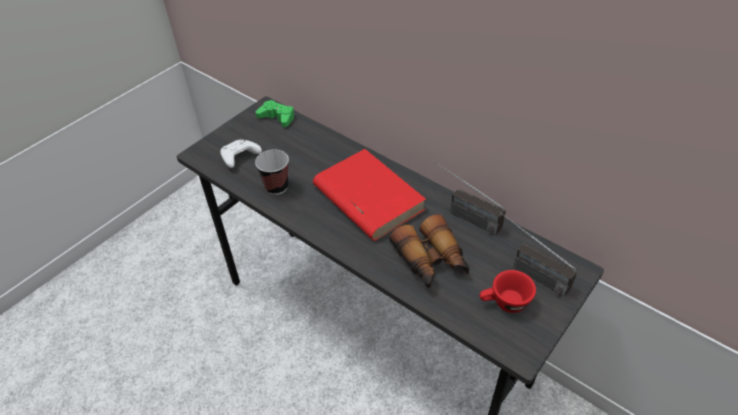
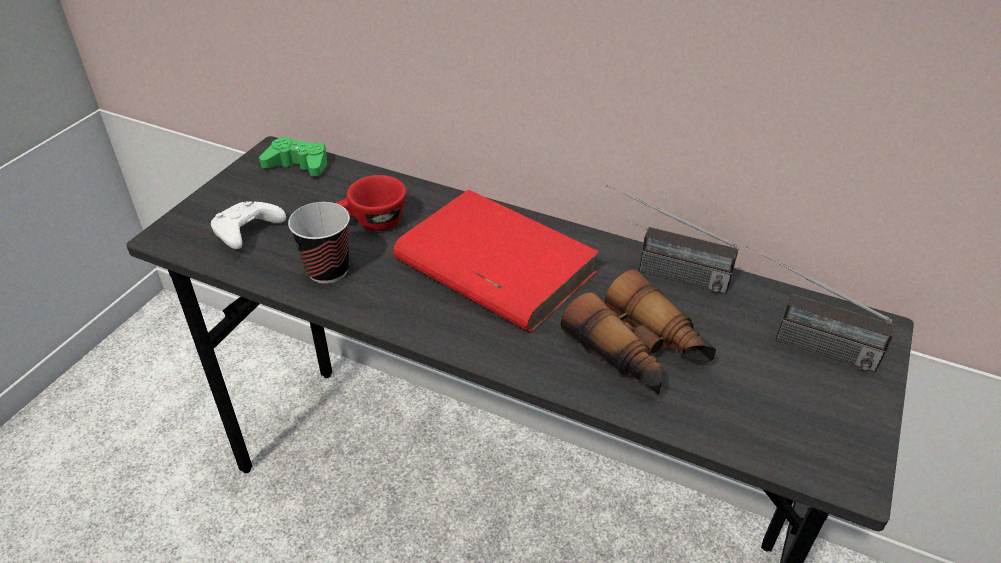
camera: 15 degrees left, 5 degrees down
red cup [480,270,536,313] -> red cup moved to [336,175,406,231]

